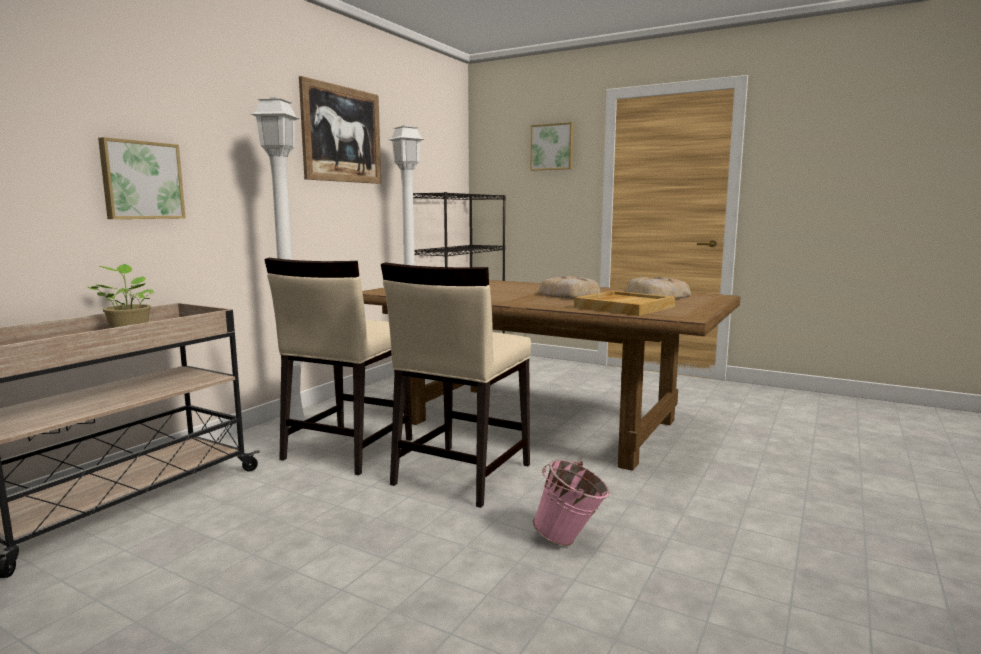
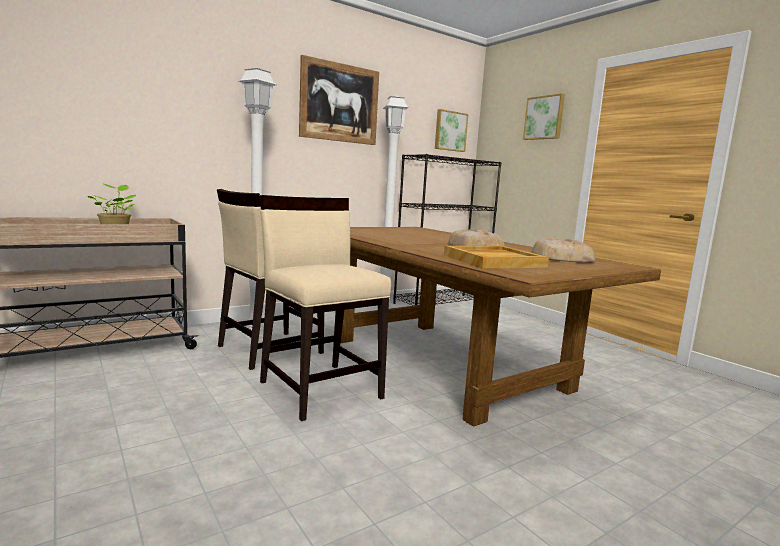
camera: 25 degrees right, 0 degrees up
picture [98,137,186,219] -> picture moved to [435,109,468,152]
beige chair [381,262,531,508] -> beige chair turned 90 degrees clockwise [260,195,391,421]
pink bucket [533,459,610,546] -> none

